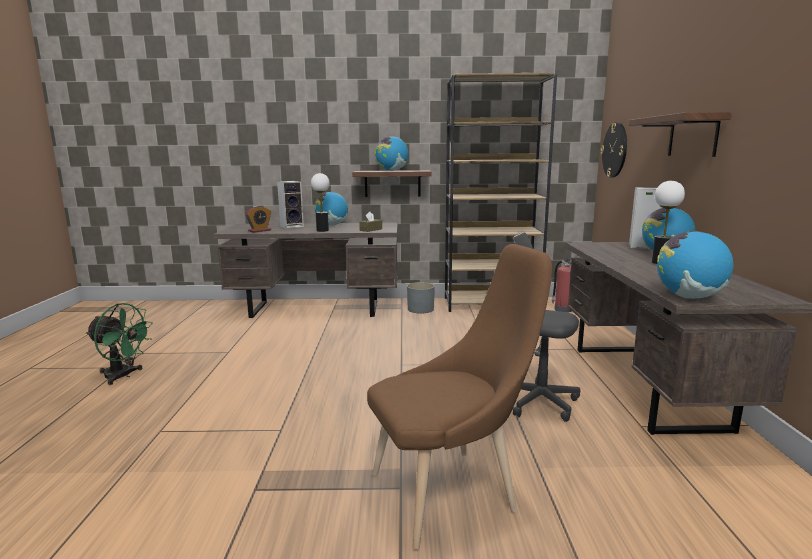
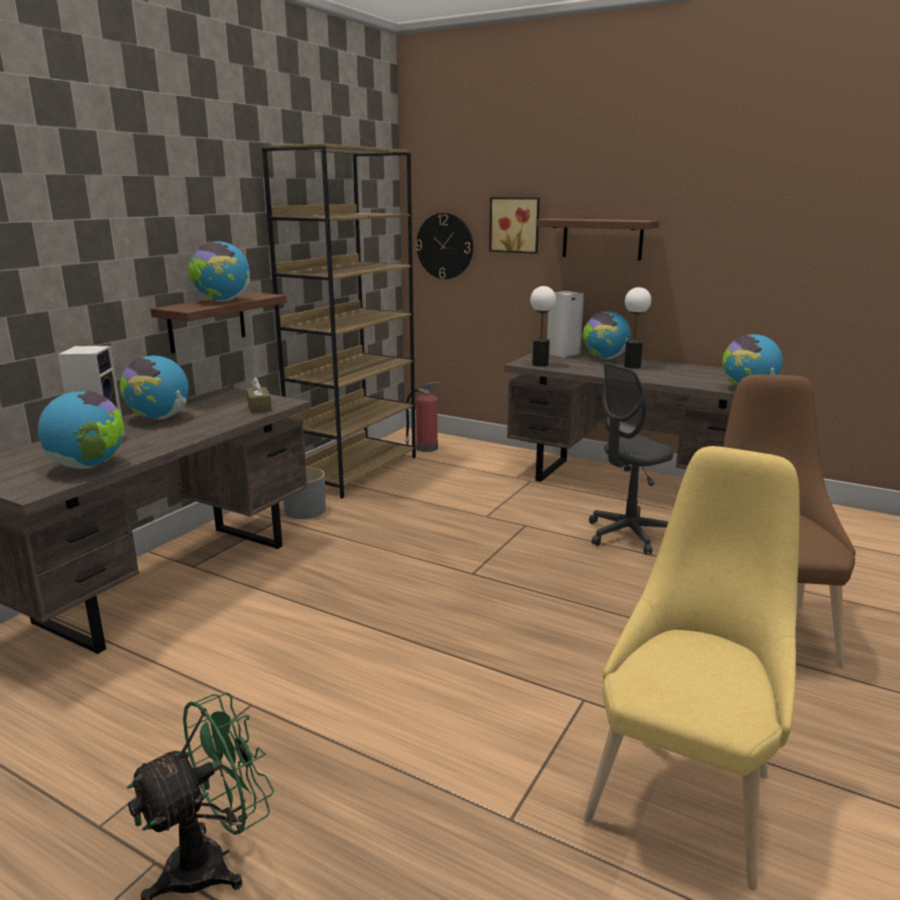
camera: 60 degrees left, 5 degrees up
alarm clock [245,206,271,233] -> globe [38,390,124,469]
table lamp [311,173,330,232] -> table lamp moved to [530,286,556,367]
none -> picture [489,197,540,254]
none -> yellow chair [583,446,799,891]

